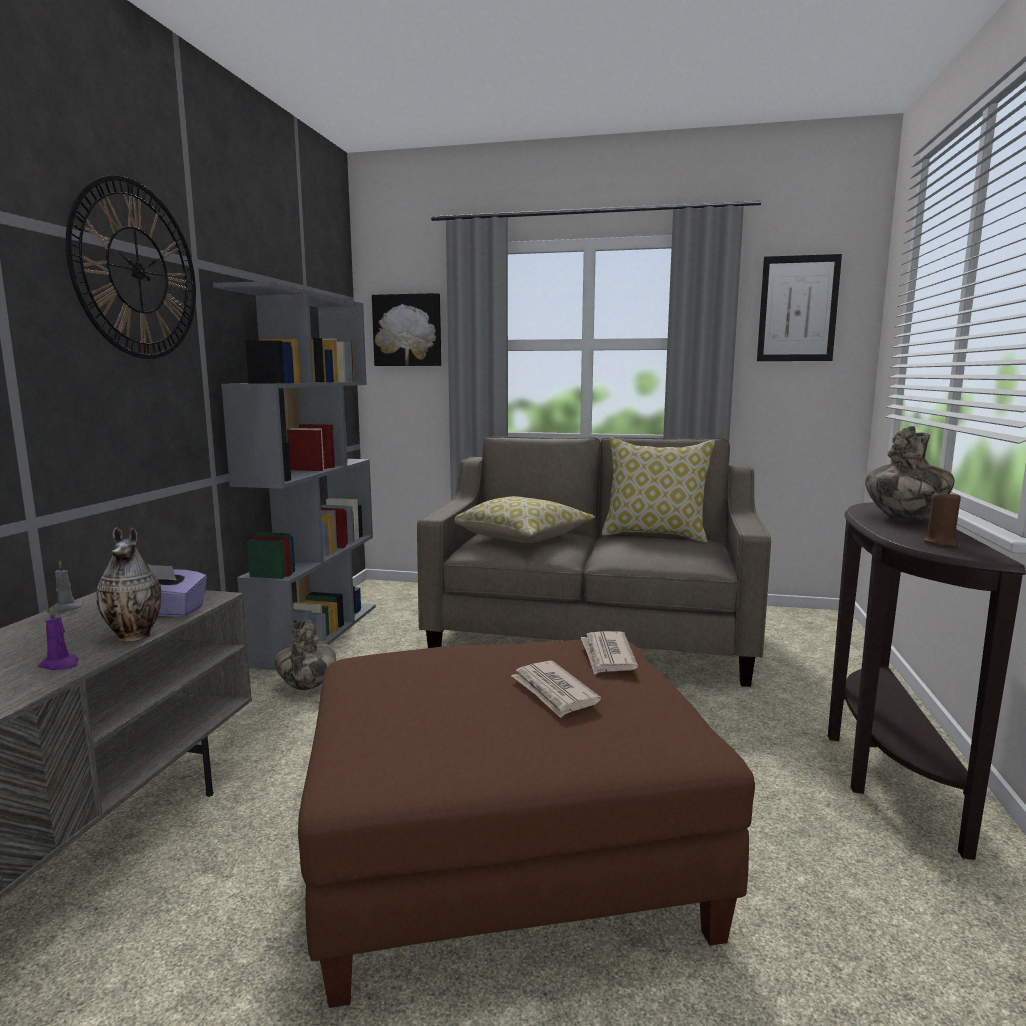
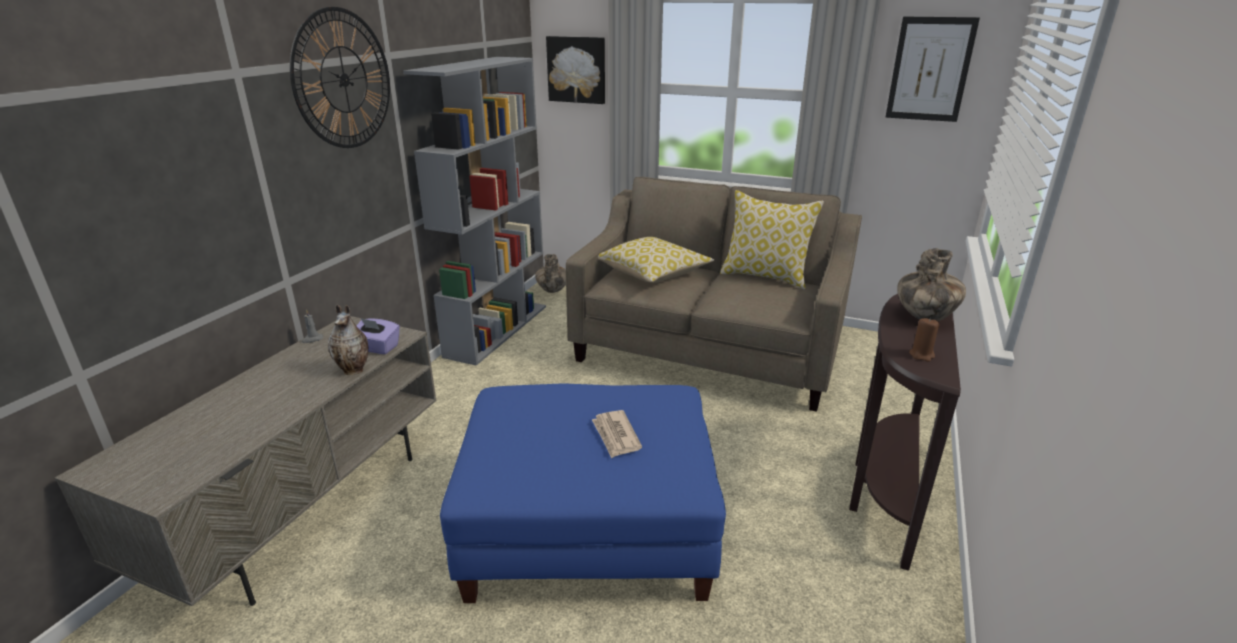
camera: 10 degrees right, 15 degrees up
purple candle [38,606,78,670] -> none
vase [274,620,336,690] -> vase moved to [535,254,566,293]
brown ottoman [298,640,755,1008] -> blue ottoman [440,383,726,603]
newspaper [581,631,638,675] -> none

